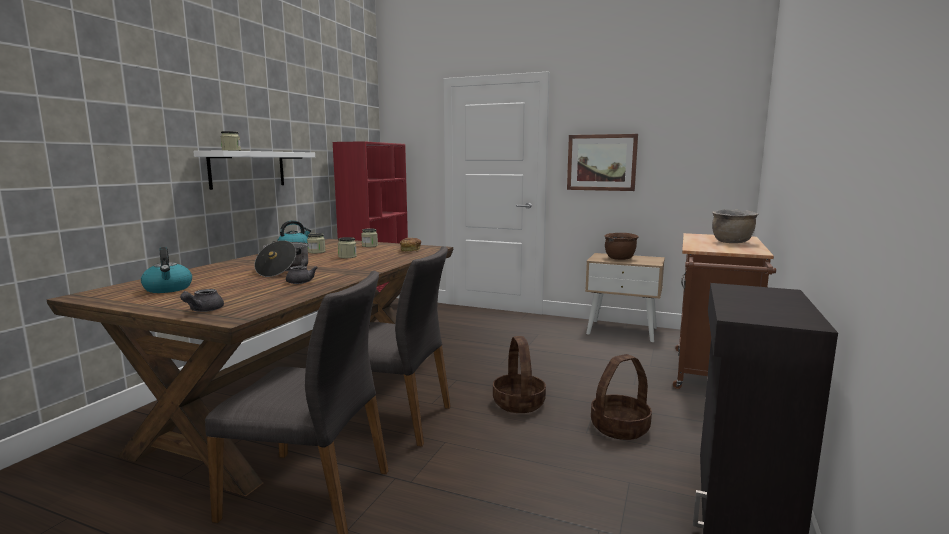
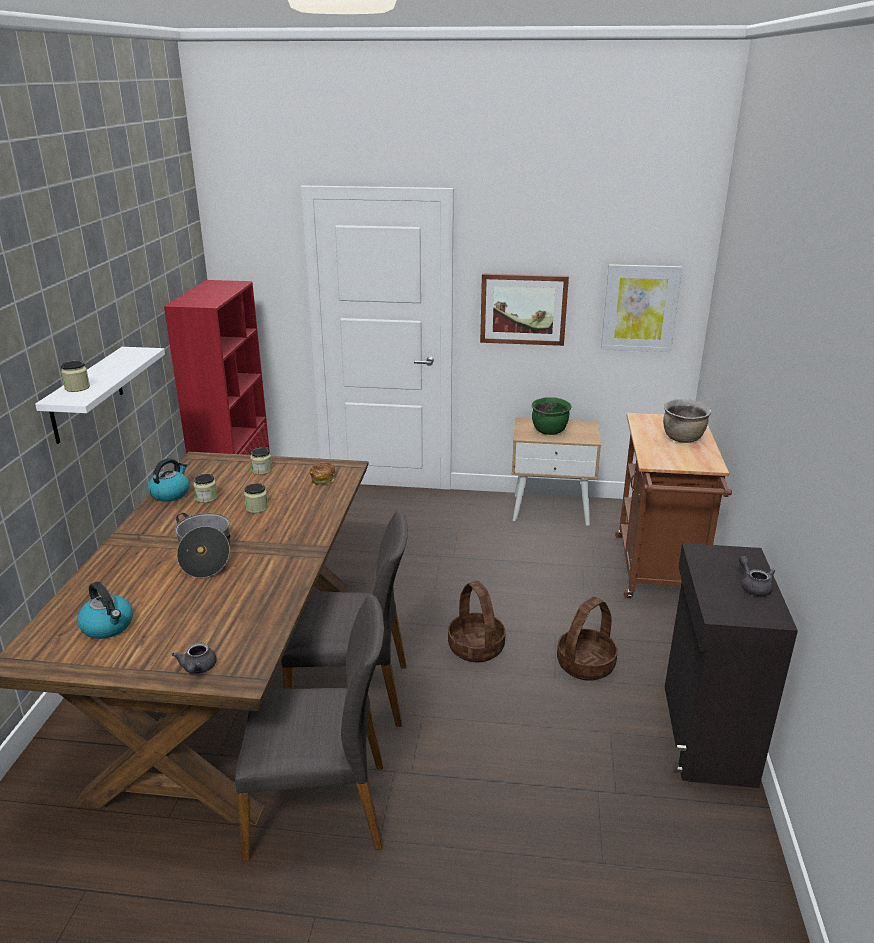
camera: 15 degrees left, 15 degrees up
grey teapot [286,259,318,284] -> grey teapot moved to [739,556,775,596]
brown cooking pot [604,233,639,260] -> green cooking pot [532,397,572,435]
none -> picture [601,264,682,352]

